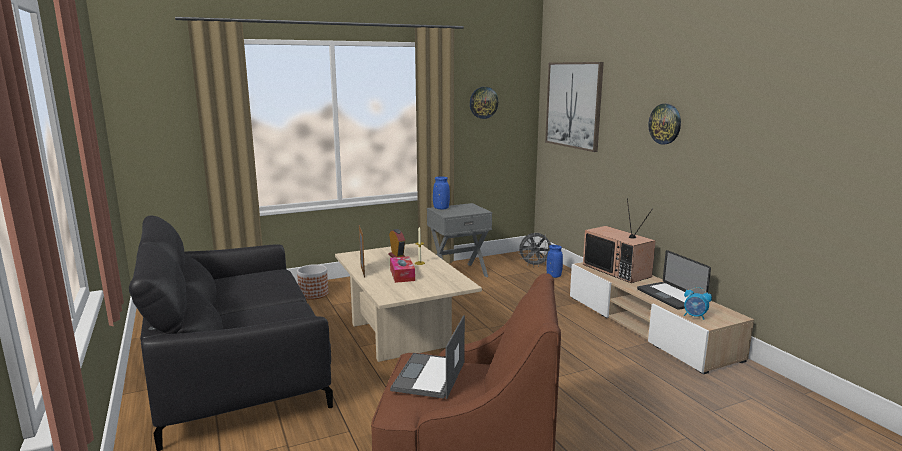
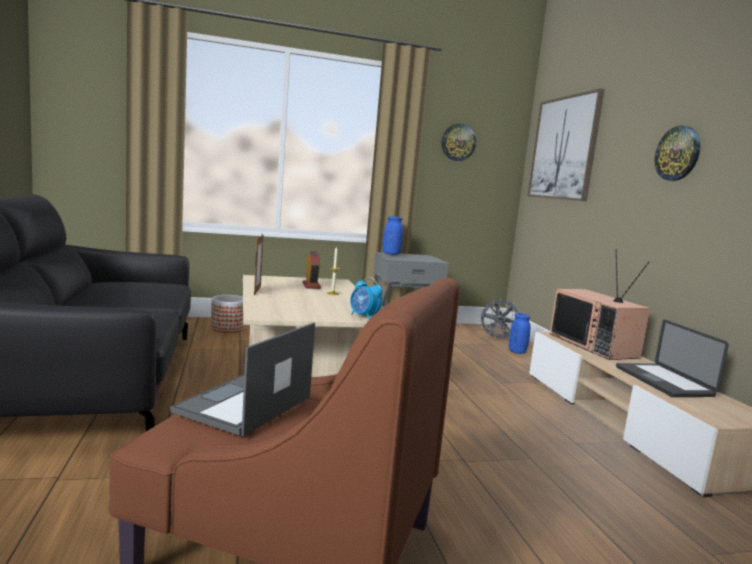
camera: 10 degrees right, 5 degrees down
tissue box [390,256,415,283] -> none
alarm clock [684,287,712,320] -> alarm clock moved to [350,277,383,320]

